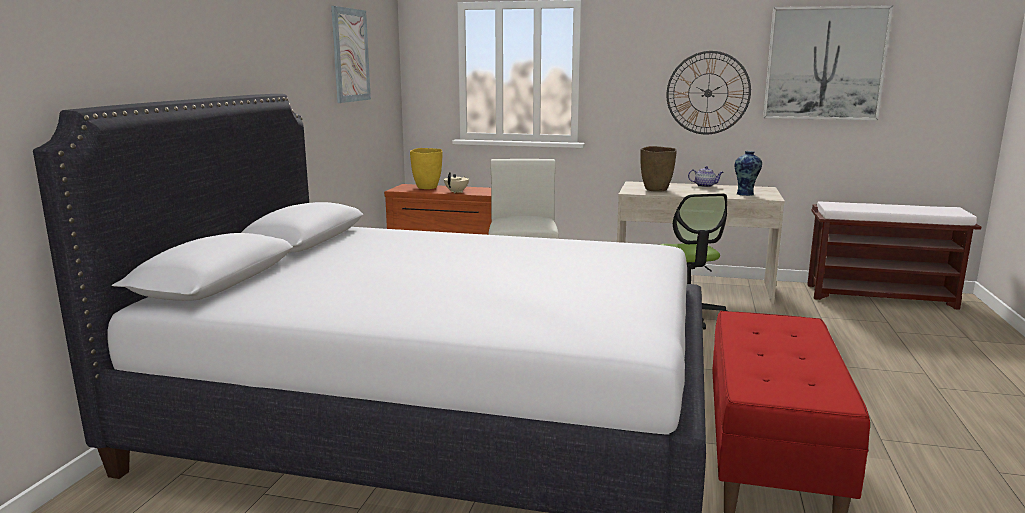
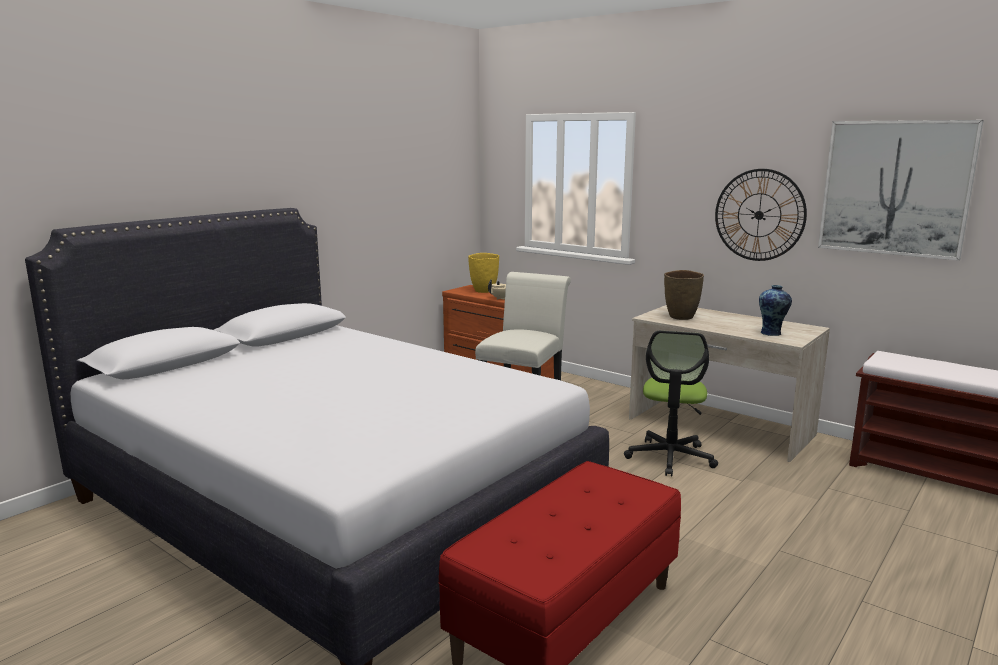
camera: 25 degrees right, 0 degrees up
picture [331,6,371,103] -> none
teapot [688,166,723,187] -> none

